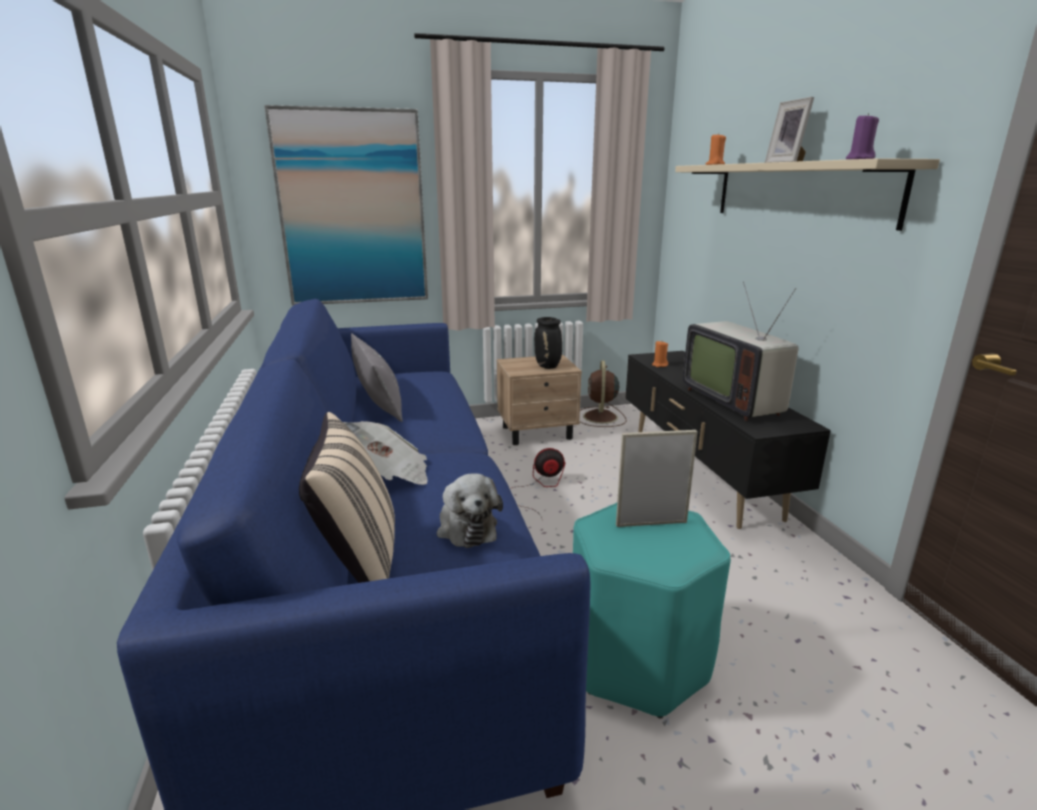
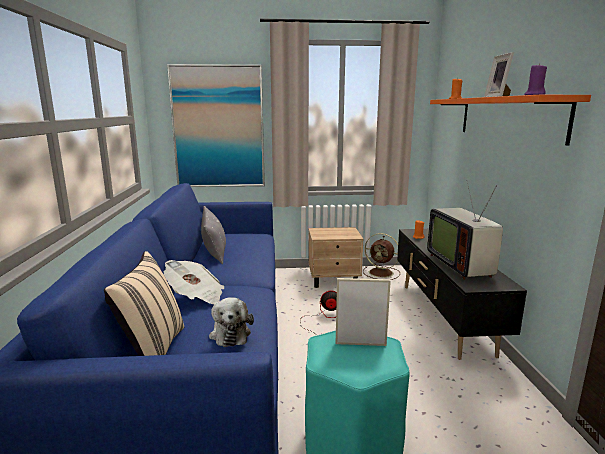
camera: 10 degrees right, 5 degrees down
black vase [534,317,562,369] -> none
brown fan [580,360,627,427] -> brown fan turned 75 degrees counterclockwise [363,233,400,280]
beige shelf [675,158,940,231] -> orange shelf [430,95,591,146]

